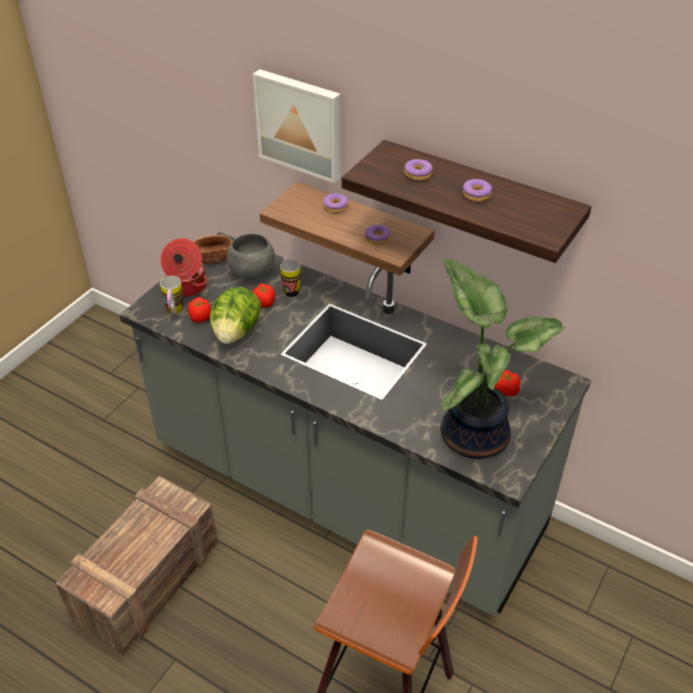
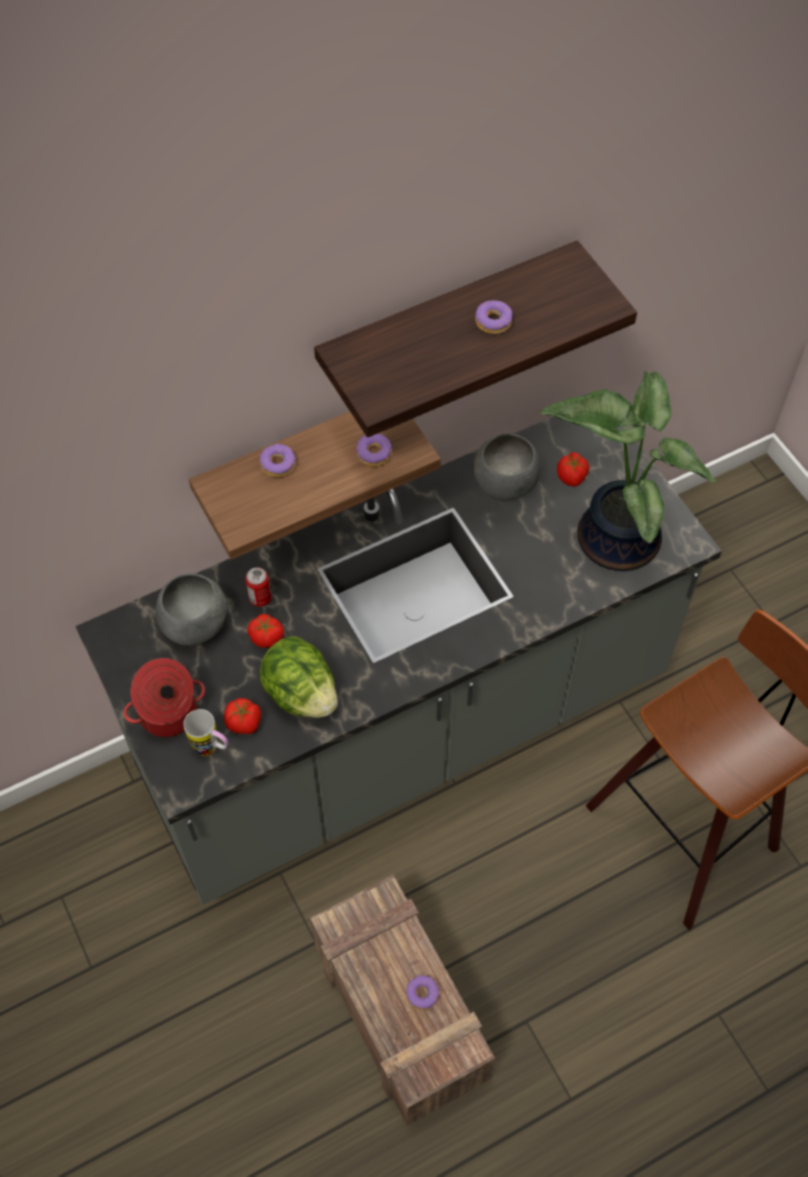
camera: 60 degrees left, 15 degrees up
brown bowl [194,235,232,264] -> none
picture [253,69,341,183] -> none
mug [280,258,301,297] -> can [245,567,271,607]
donut [405,159,433,181] -> donut moved to [406,975,439,1010]
none -> grey bowl [474,433,541,500]

